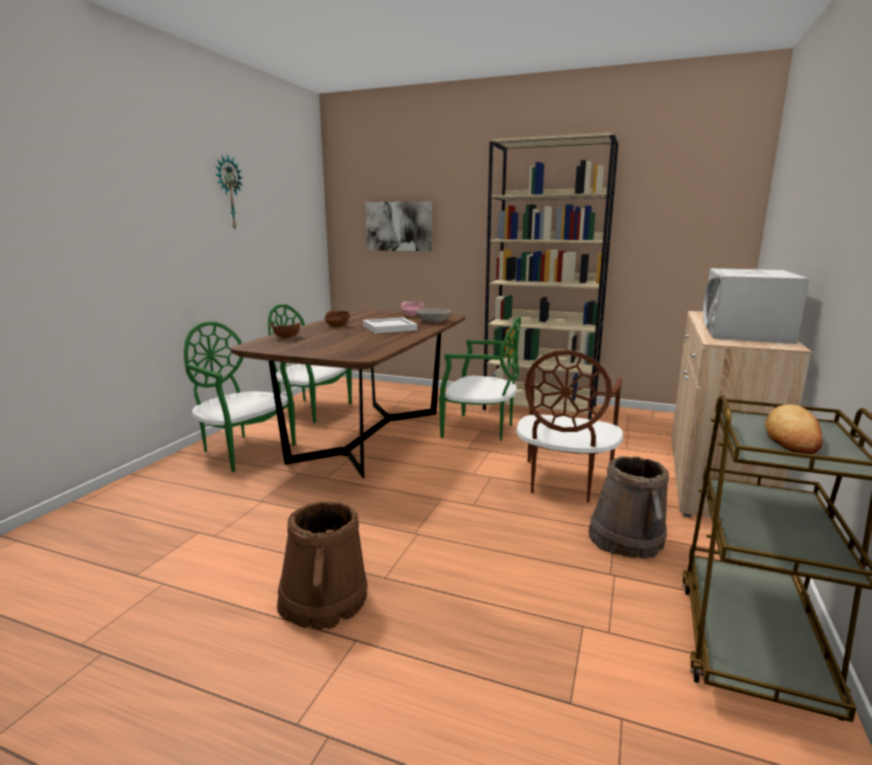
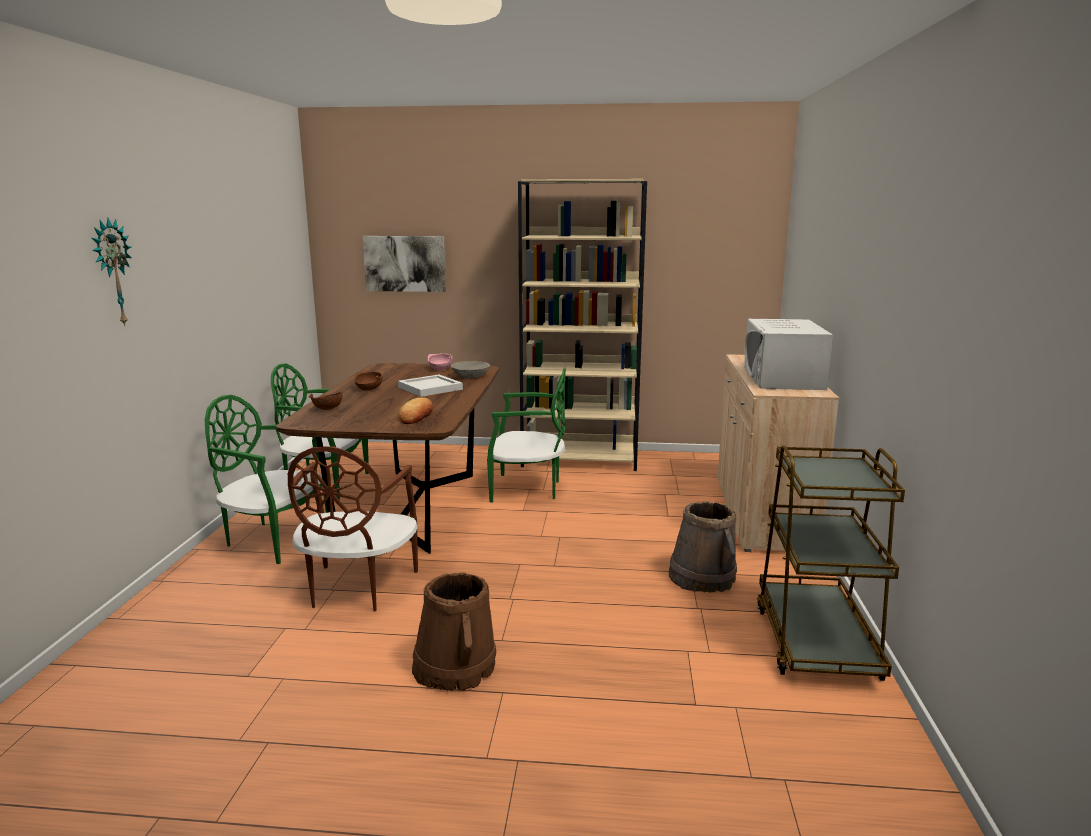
camera: 15 degrees left, 0 degrees up
wall clock [215,155,243,229] -> wall clock moved to [92,218,132,326]
brown chair [516,350,623,503] -> brown chair moved to [288,447,418,611]
bread [765,404,822,454] -> bread moved to [399,398,433,424]

